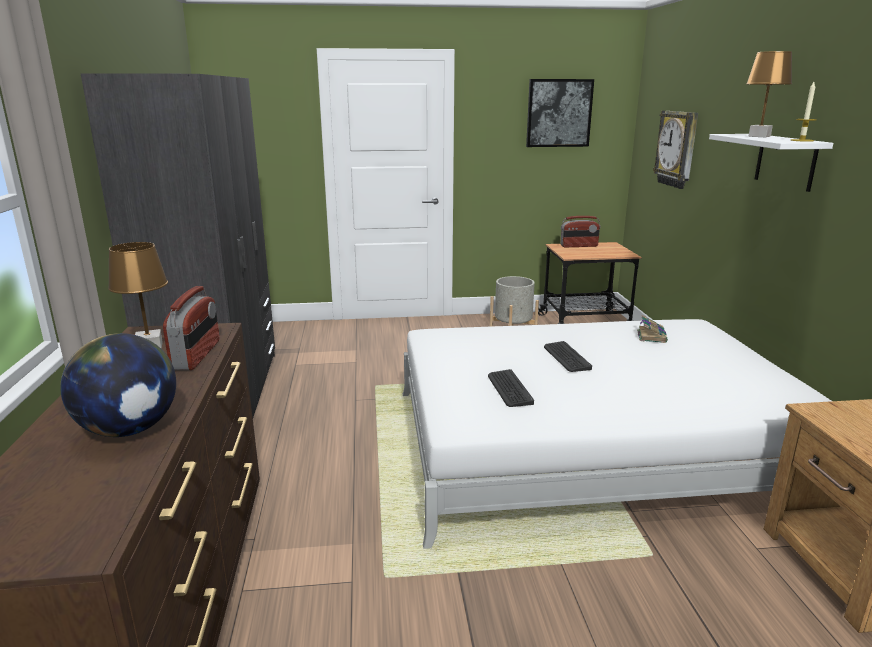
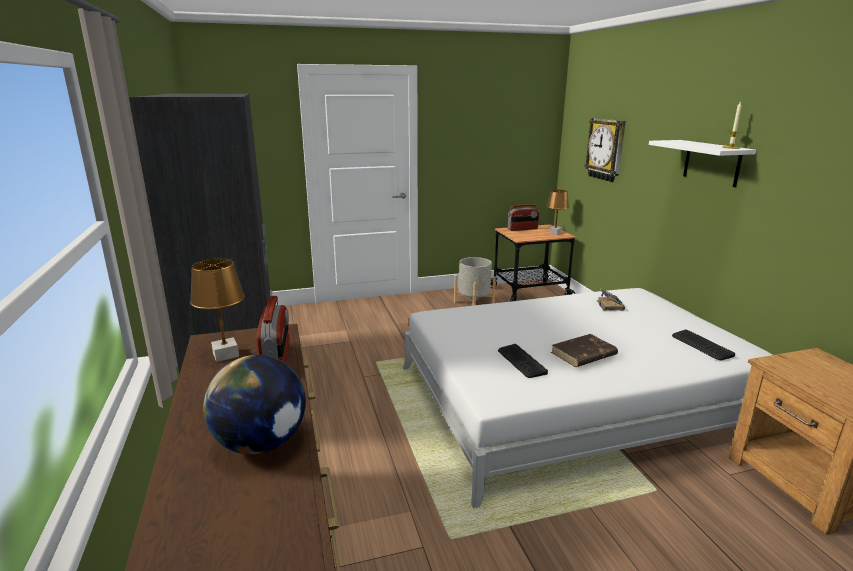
camera: 10 degrees left, 0 degrees up
picture [526,79,594,147] -> none
keyboard [544,341,592,372] -> keyboard moved to [672,330,735,360]
brown table lamp [746,51,792,137] -> brown table lamp moved to [547,190,569,235]
none -> brown book [551,334,618,367]

